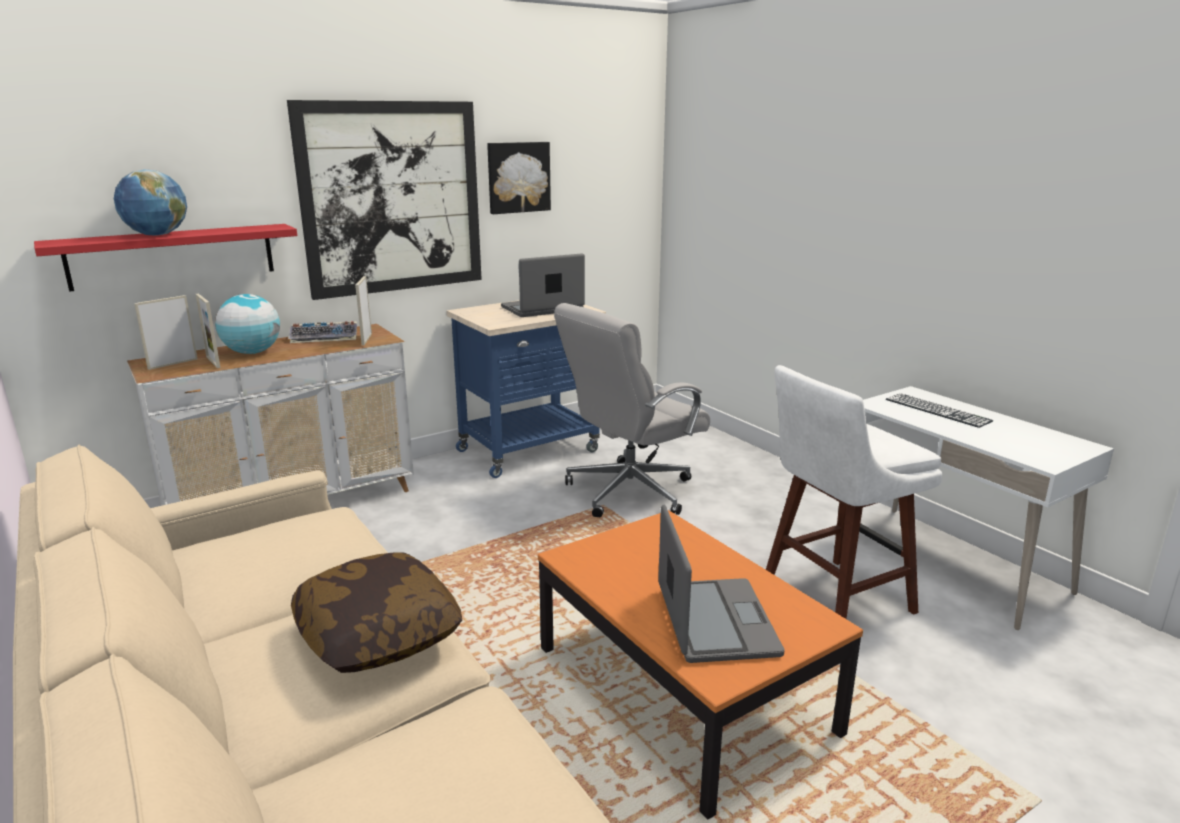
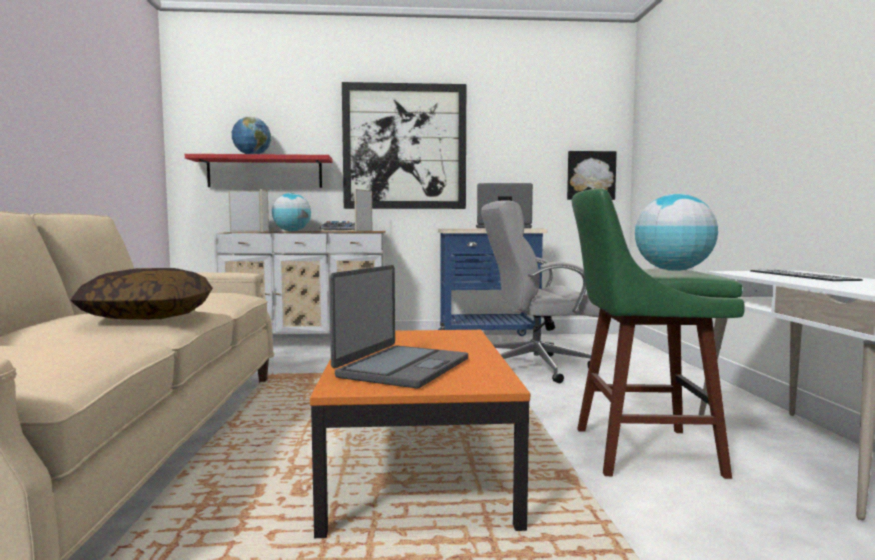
camera: 30 degrees right, 15 degrees down
picture [487,142,551,214] -> picture moved to [567,151,617,200]
white stool [766,365,942,619] -> green stool [572,188,745,479]
none -> globe [635,194,718,271]

